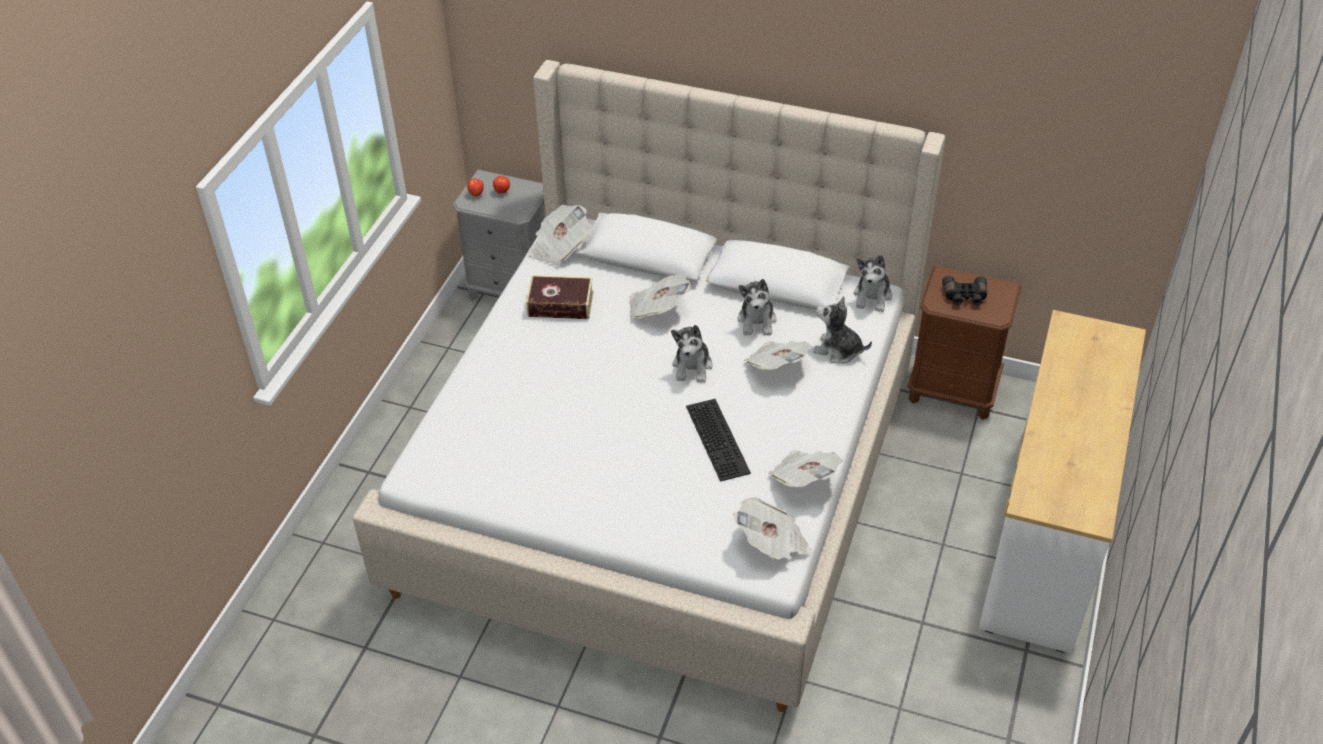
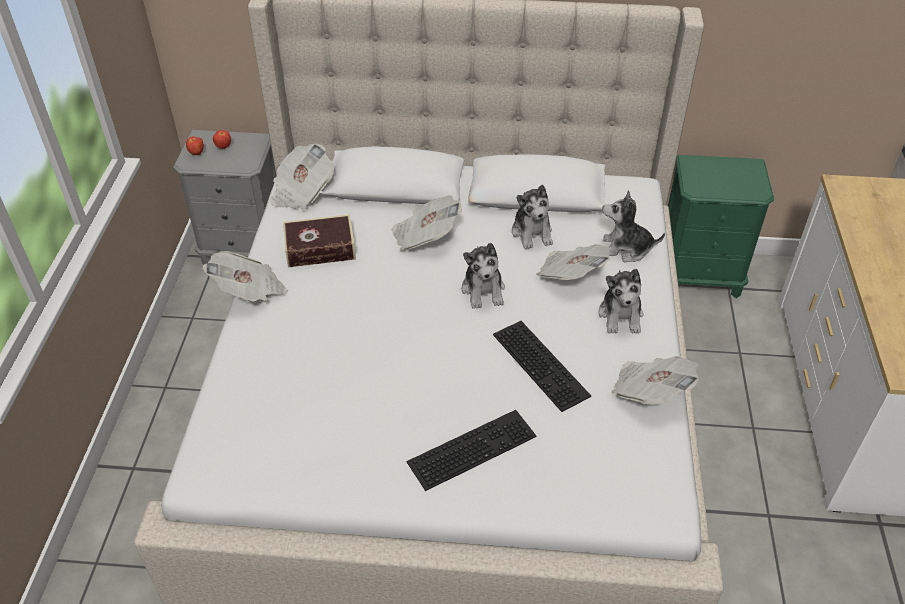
camera: 15 degrees left, 0 degrees up
newspaper [733,497,811,560] -> newspaper moved to [202,251,288,302]
plush toy [854,255,892,312] -> plush toy moved to [598,269,643,334]
brown nightstand [907,266,1022,420] -> green nightstand [668,155,774,298]
black binoculars [942,276,987,306] -> none
none -> keyboard [407,410,536,491]

